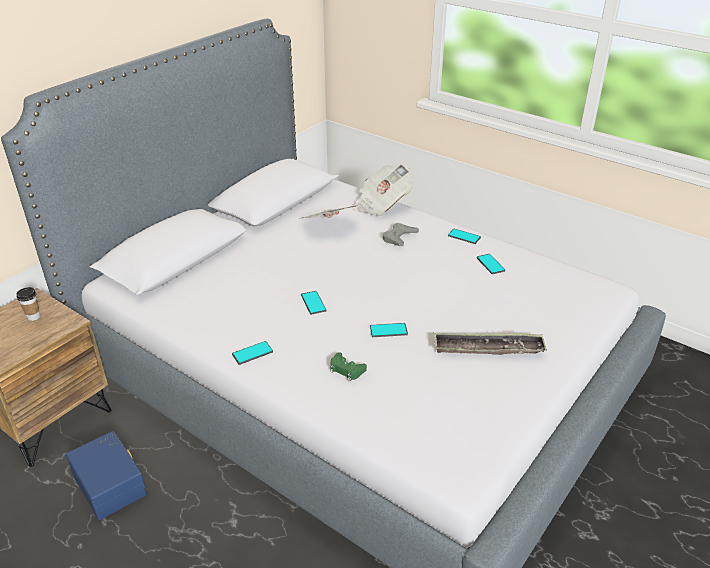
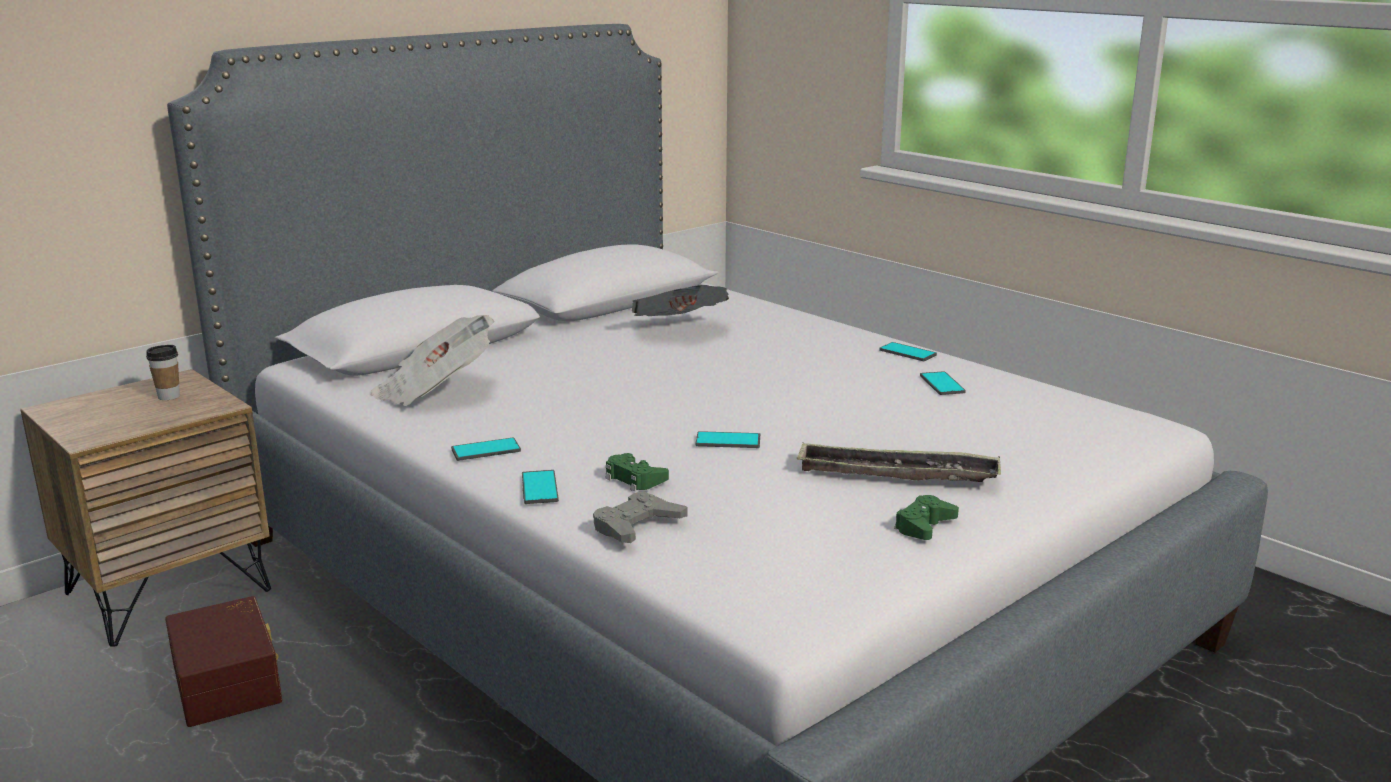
camera: 10 degrees right, 15 degrees down
blue storage box [66,431,147,520] -> brown storage box [165,596,282,727]
phone [301,291,326,315] -> phone moved to [522,470,559,504]
newspaper [352,164,414,216] -> newspaper moved to [371,315,494,406]
grey game controller [383,223,419,246] -> grey game controller moved to [593,491,687,543]
none -> green game controller [894,495,959,540]

